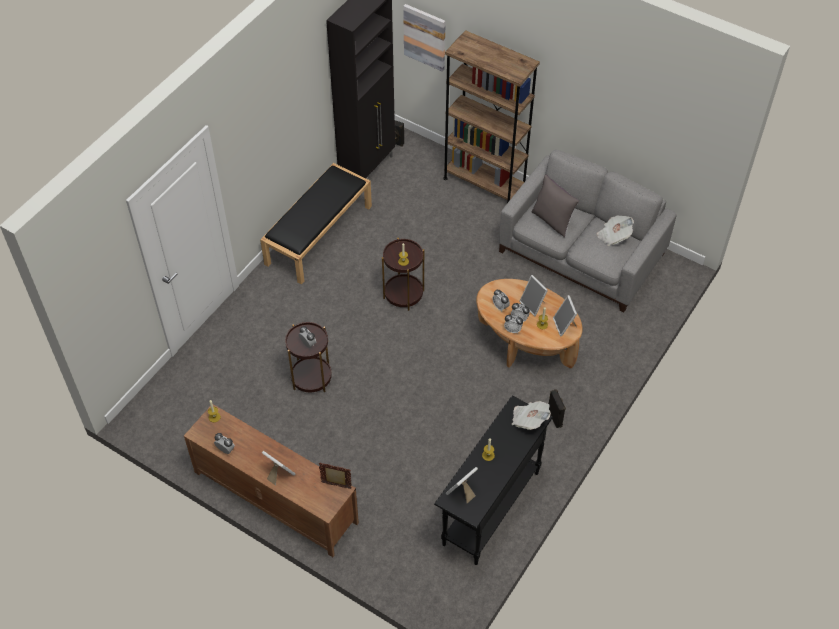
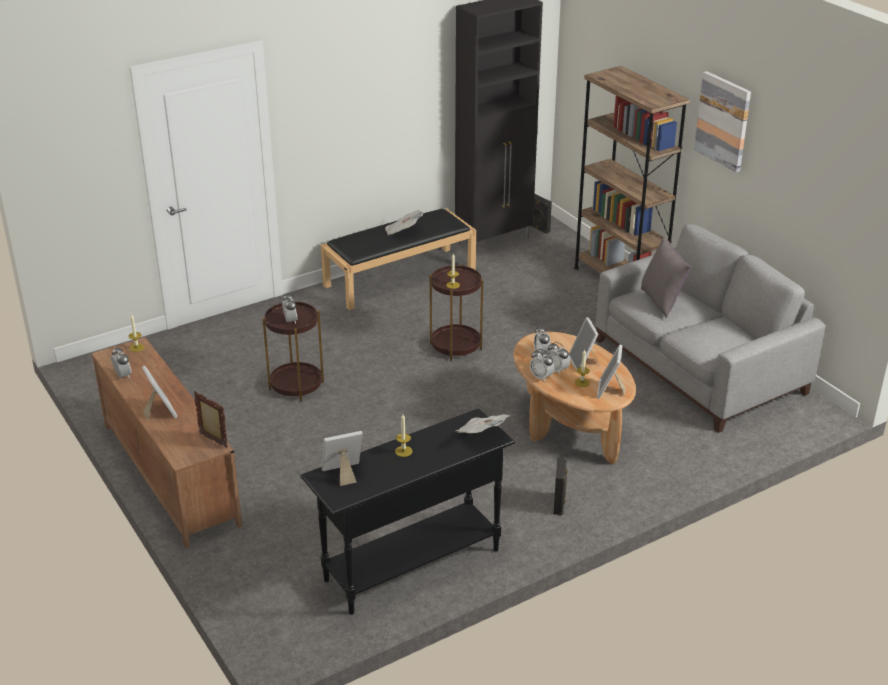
camera: 25 degrees right, 20 degrees down
picture [403,4,446,72] -> picture moved to [694,71,751,172]
newspaper [597,215,634,246] -> newspaper moved to [385,210,423,236]

